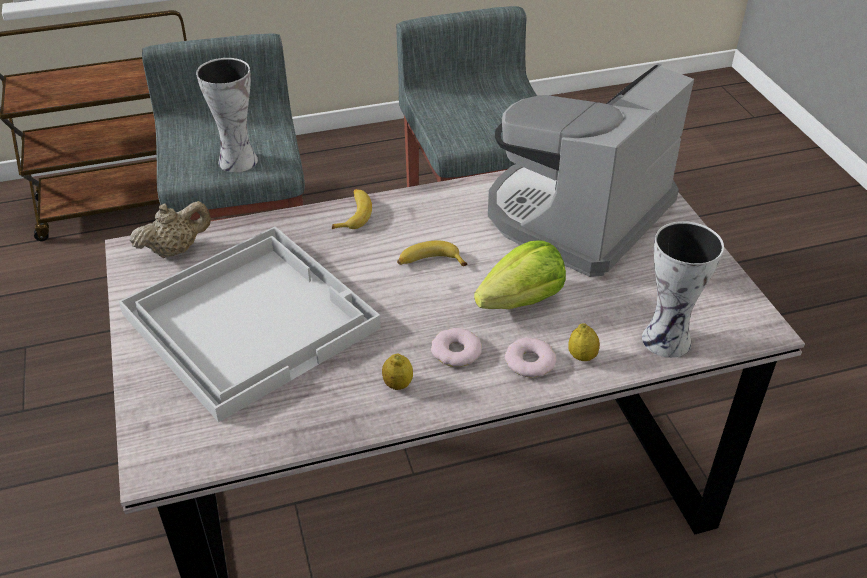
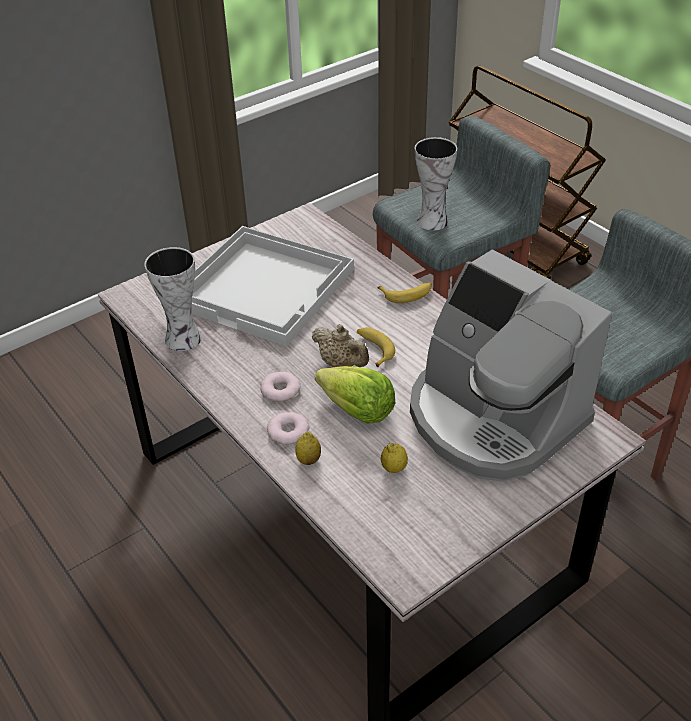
camera: 70 degrees right, 0 degrees up
beige teapot [130,201,211,258] -> beige teapot moved to [312,324,369,367]
lemon [382,354,413,390] -> lemon moved to [381,443,408,473]
coffee machine [488,64,694,277] -> coffee machine turned 150 degrees counterclockwise [410,249,612,482]
vase [642,221,724,358] -> vase moved to [144,247,202,351]

